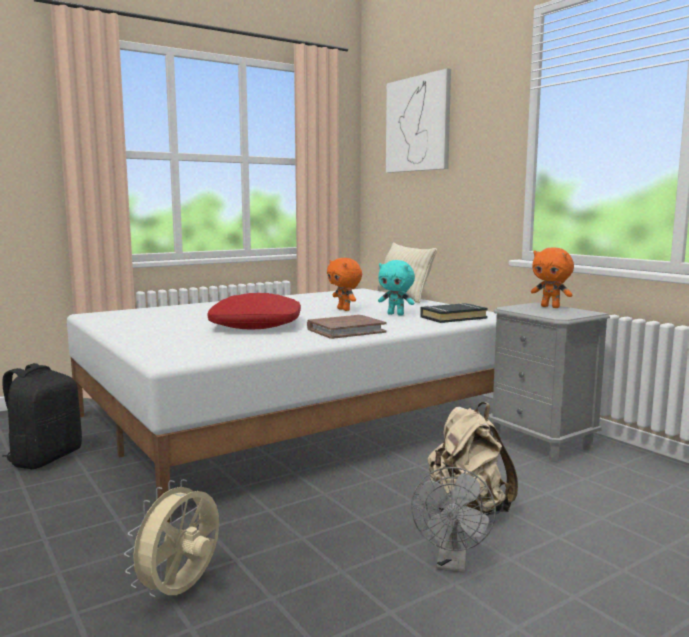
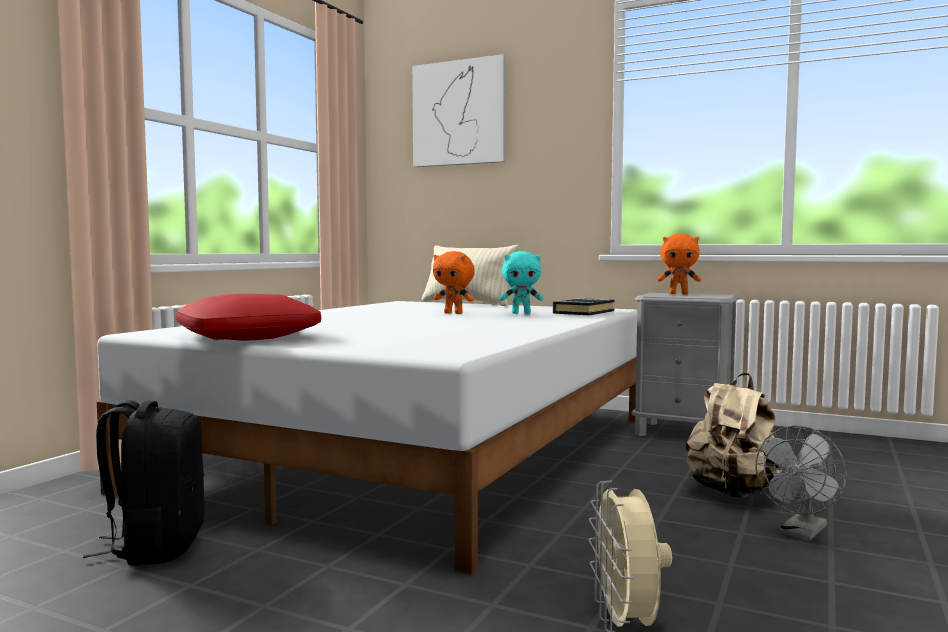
camera: 30 degrees left, 5 degrees down
red pillow [208,293,301,329] -> red pillow moved to [176,294,321,341]
brown book [307,315,387,339] -> none
grey fan [411,467,496,573] -> grey fan turned 60 degrees clockwise [756,426,847,541]

